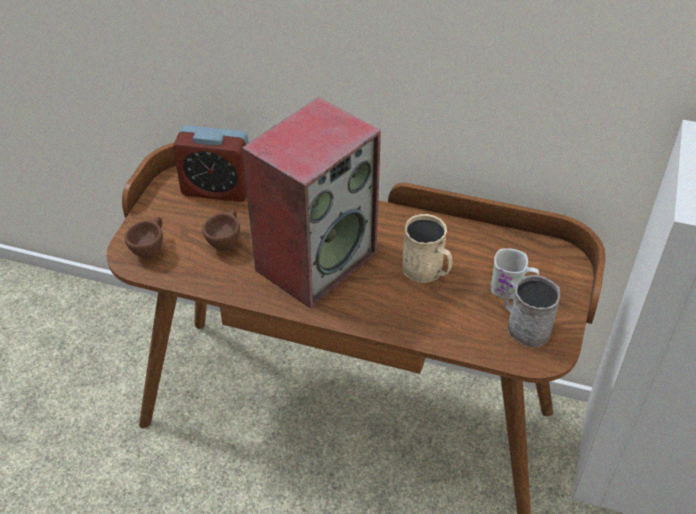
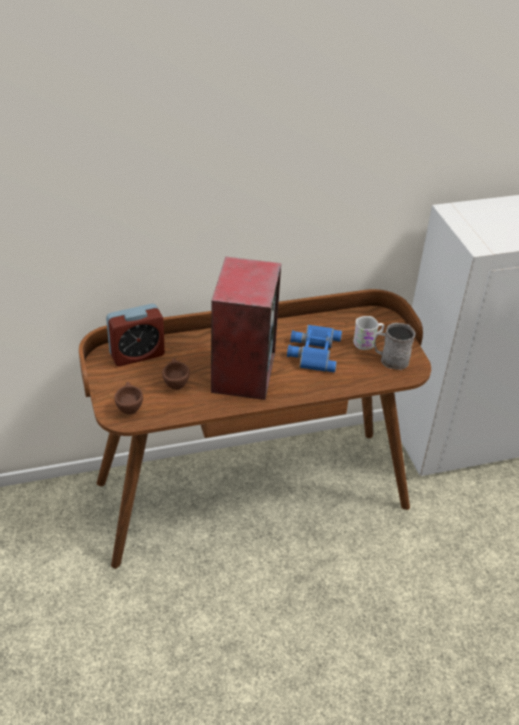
camera: 35 degrees left, 5 degrees down
beige mug [402,214,453,283] -> blue binoculars [287,325,342,372]

